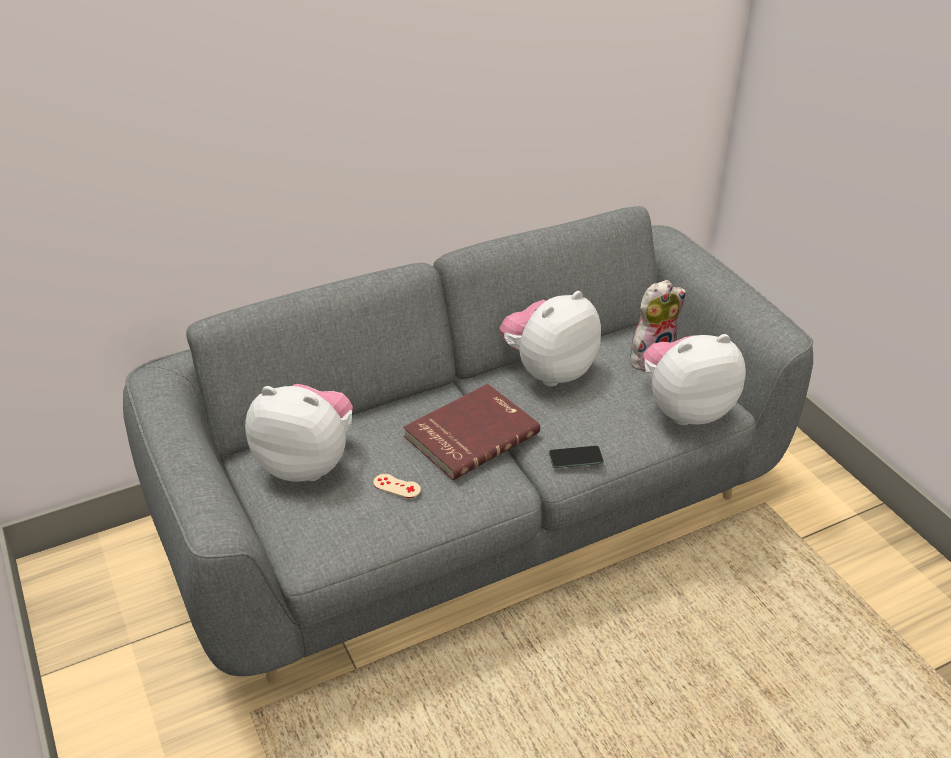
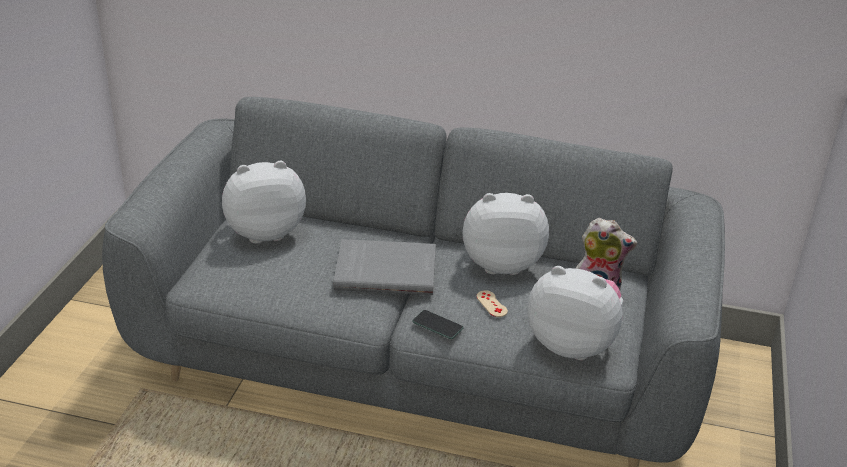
camera: 40 degrees right, 5 degrees down
plush toy [245,384,353,482] -> plush toy turned 75 degrees counterclockwise [222,161,306,244]
beige game controller [373,474,421,498] -> beige game controller moved to [476,290,508,317]
red book [403,384,540,480] -> grey book [333,239,436,295]

